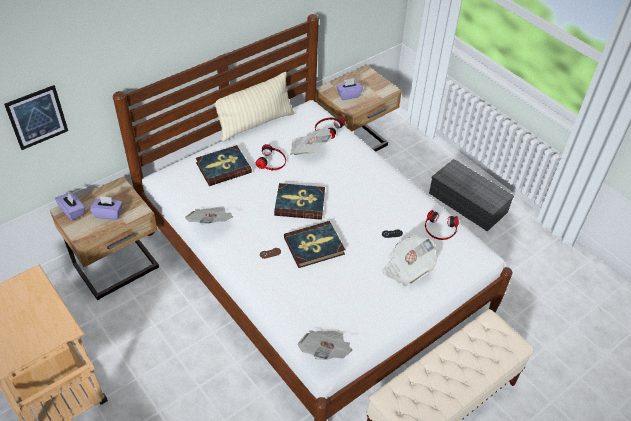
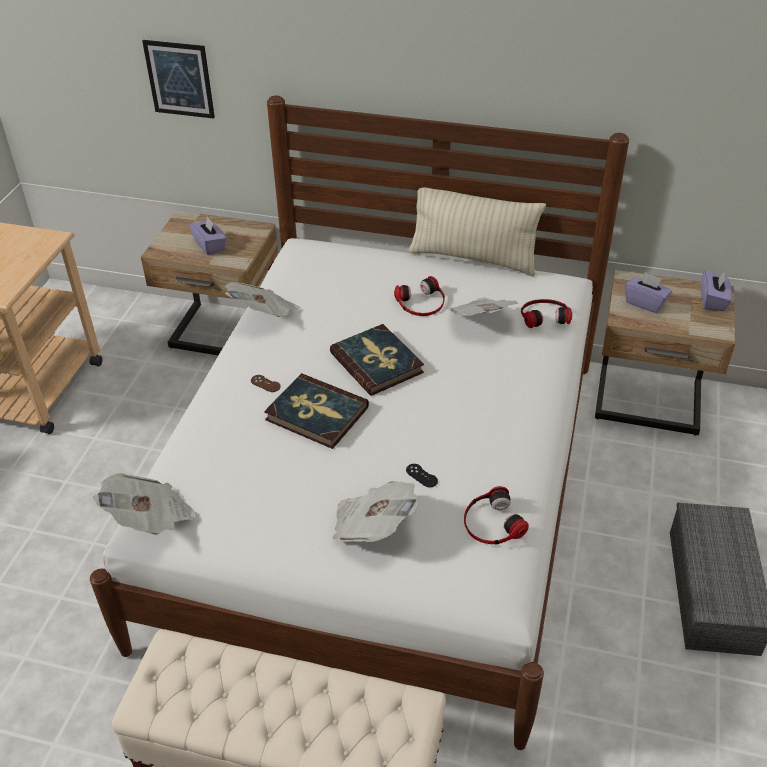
camera: 55 degrees right, 5 degrees down
purple tissue box [55,193,85,221] -> purple tissue box moved to [701,271,732,311]
book [195,145,252,186] -> none

